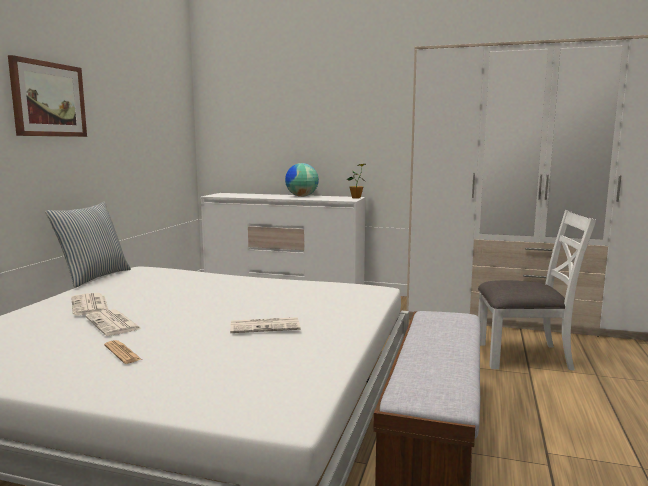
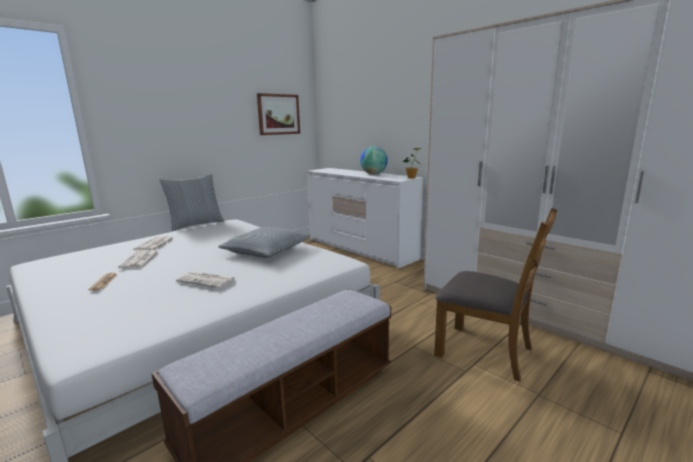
camera: 30 degrees right, 5 degrees up
picture [8,55,87,137] -> picture moved to [257,93,300,135]
white chair [478,210,596,370] -> brown chair [434,208,557,382]
none -> pillow [218,227,310,258]

